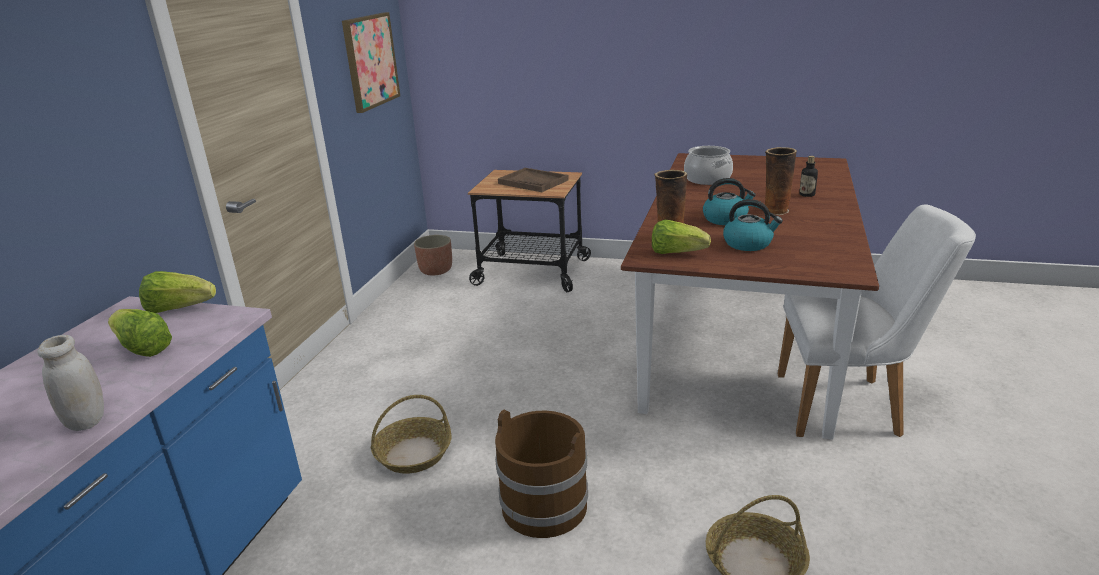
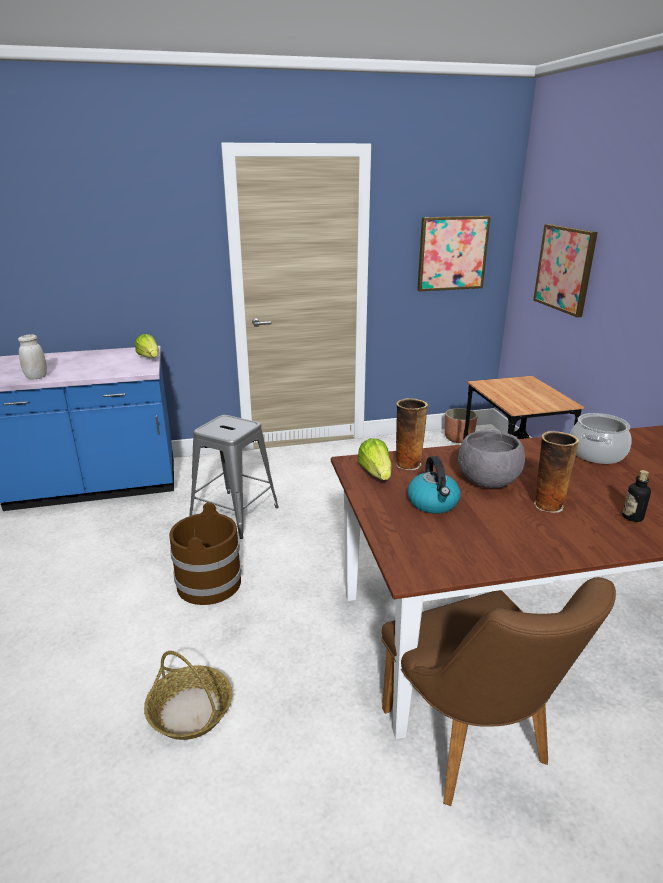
camera: 60 degrees right, 0 degrees up
lettuce [108,309,172,357] -> none
basket [371,395,452,474] -> grey stool [189,415,279,539]
brown tray [498,168,569,192] -> none
kettle [703,178,756,225] -> grey bowl [458,430,525,488]
white chair [778,204,976,437] -> brown chair [382,577,616,806]
none -> picture [533,224,598,317]

